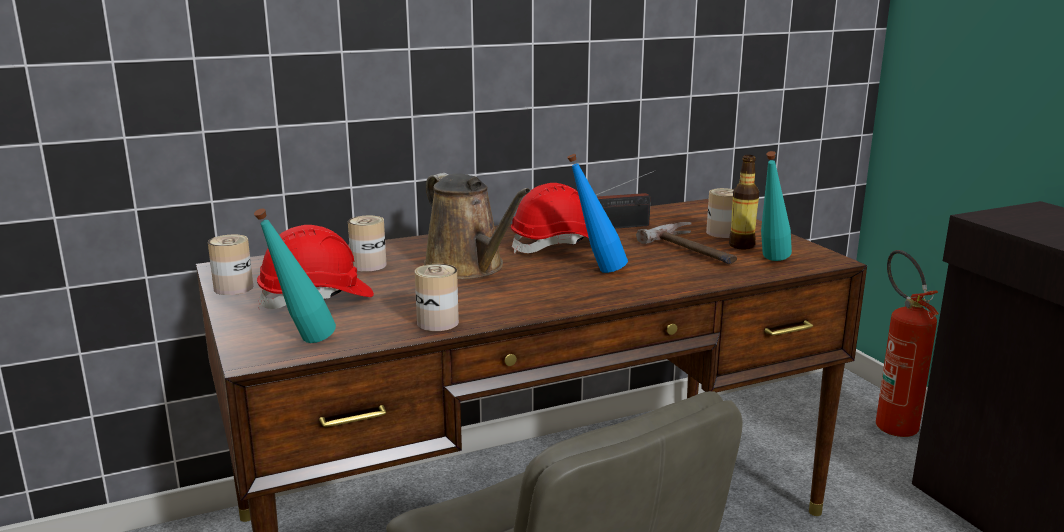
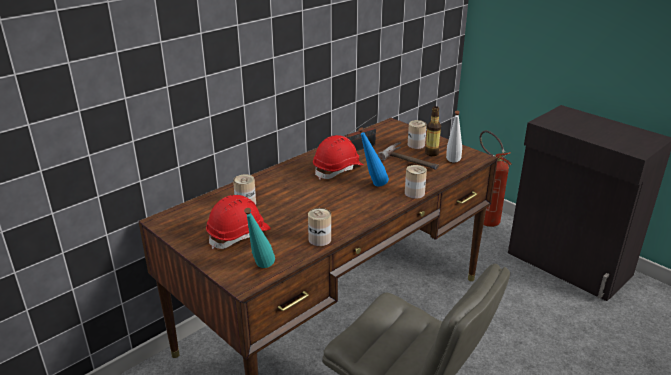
camera: 20 degrees left, 10 degrees up
can [208,235,253,295] -> can moved to [405,165,427,199]
brown watering can [424,173,531,279] -> none
turquoise bottle [761,151,792,261] -> white bottle [446,111,462,162]

